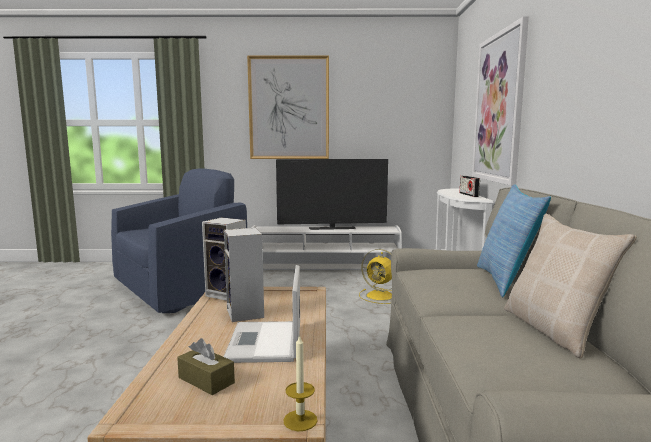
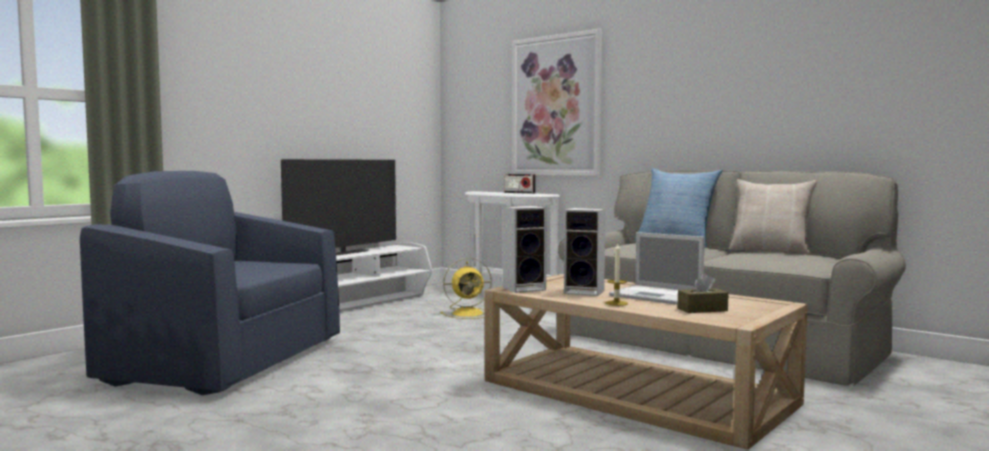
camera: 50 degrees left, 5 degrees down
blue armchair [111,168,247,313] -> blue armchair turned 75 degrees counterclockwise [80,171,340,395]
picture [247,55,329,159] -> none
candle [284,334,317,431] -> candle moved to [605,242,628,306]

